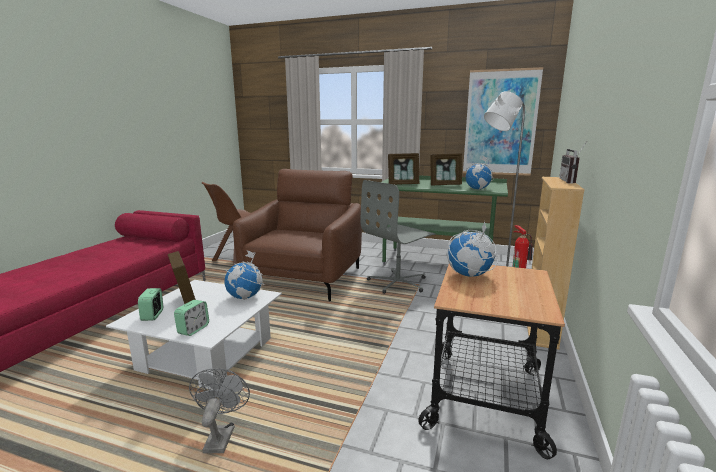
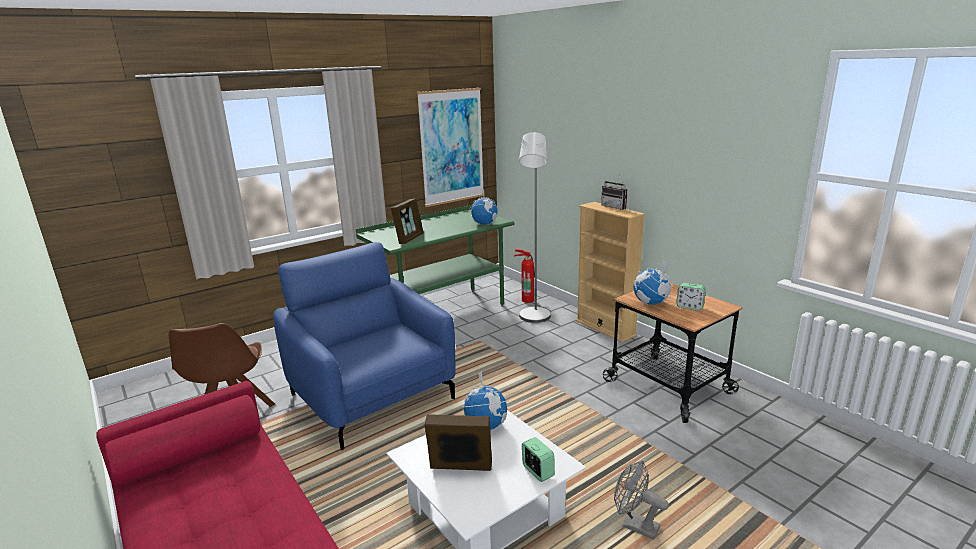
camera: 55 degrees left, 5 degrees up
alarm clock [138,288,163,321] -> alarm clock moved to [676,283,706,310]
brown armchair [233,169,362,301] -> blue armchair [273,242,456,450]
grey office chair [361,180,435,294] -> none
picture frame [430,153,462,185] -> none

